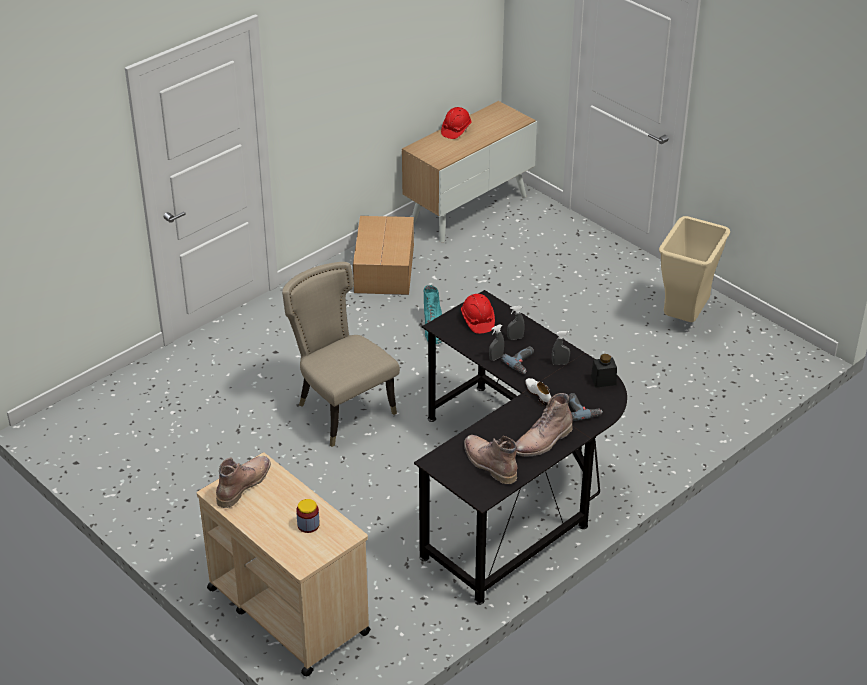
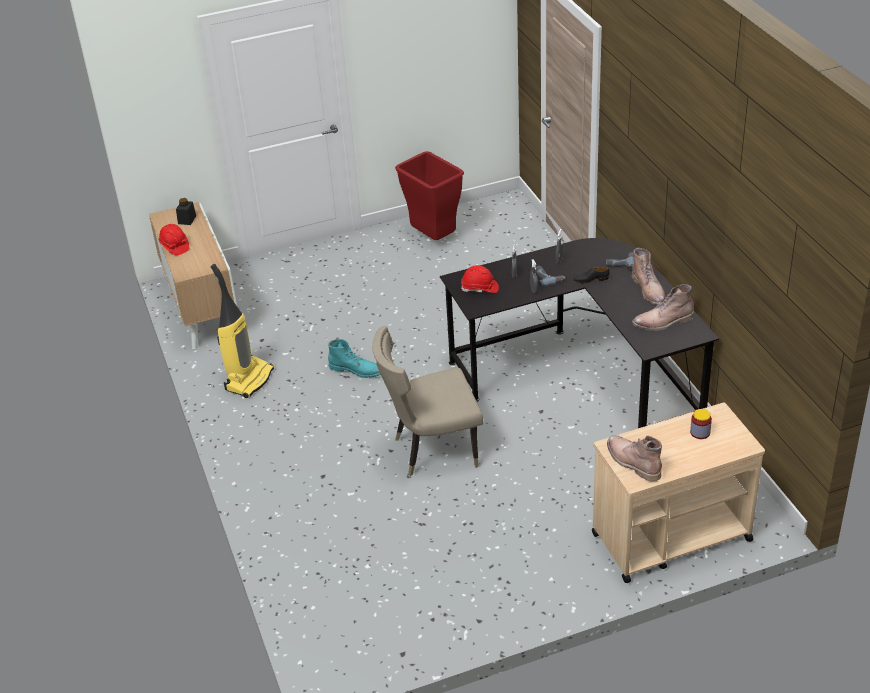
camera: 65 degrees left, 0 degrees up
cardboard box [353,216,414,295] -> vacuum cleaner [211,264,274,398]
white shoe [525,378,551,406] -> black shoe [573,267,610,283]
black jar [591,354,617,388] -> black jar moved to [176,198,196,225]
beige trash can [659,216,730,322] -> red trash can [395,151,464,240]

